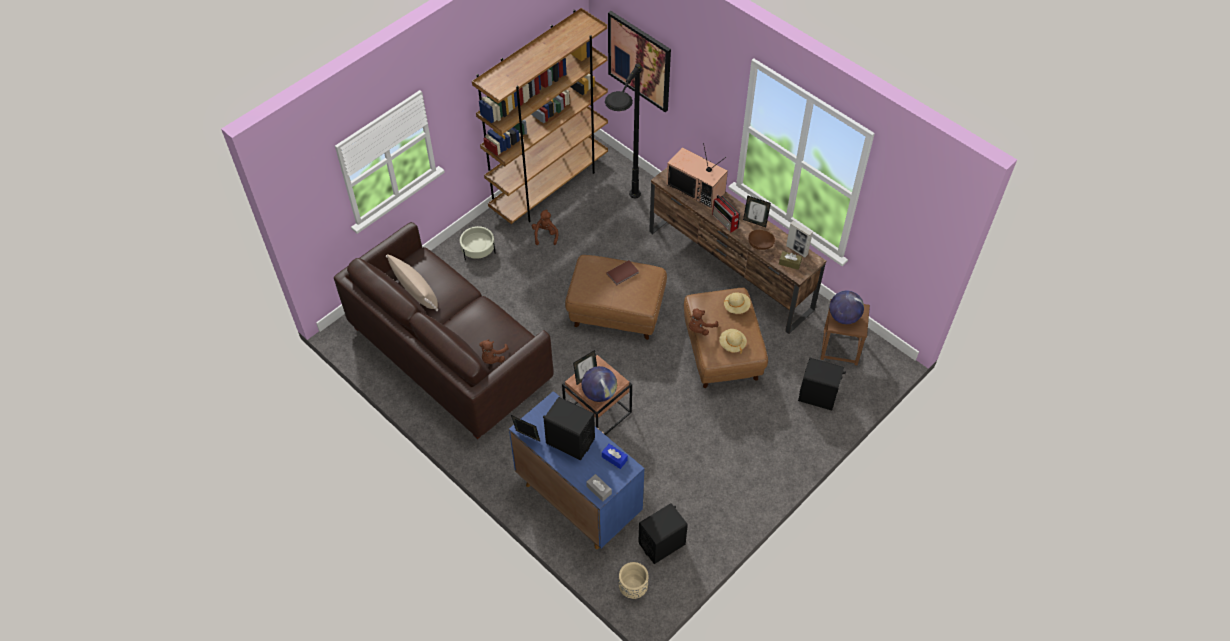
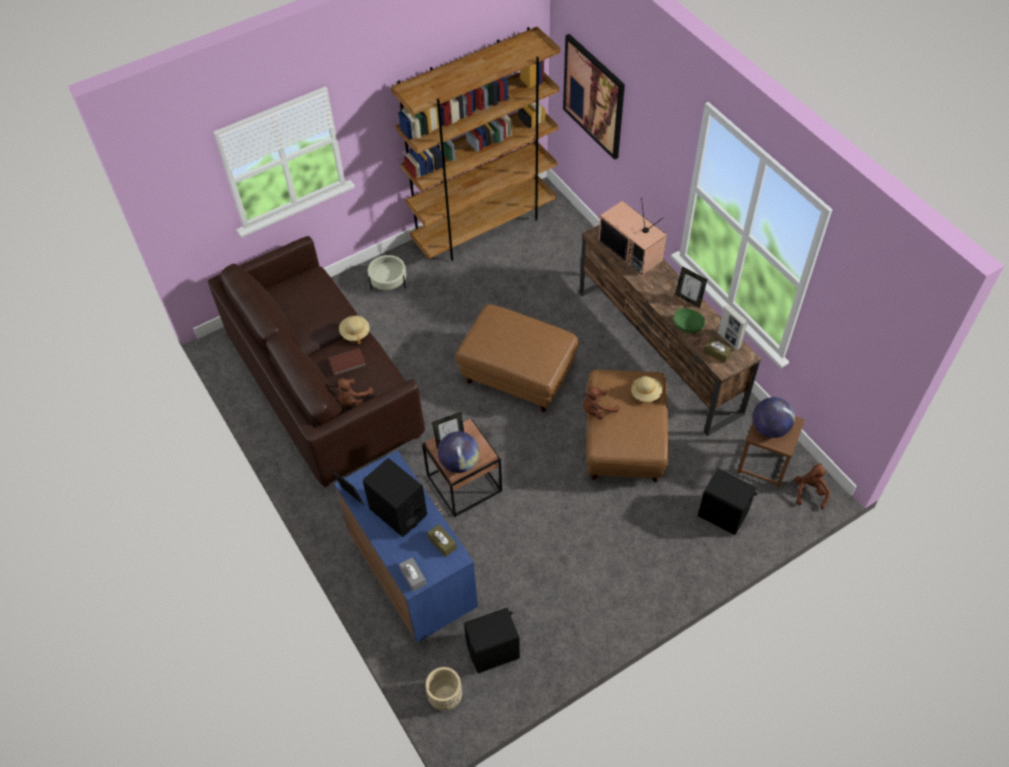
camera: 15 degrees right, 0 degrees up
beige pillow [386,254,438,311] -> none
brown plush toy [532,209,558,245] -> brown plush toy moved to [795,463,830,509]
blue tissue box [602,444,628,469] -> brown tissue box [428,524,457,557]
black floor lamp [605,64,641,198] -> none
brown book [606,260,639,285] -> brown book moved to [329,348,366,375]
radio [712,195,740,233] -> none
beige hat [719,329,747,354] -> beige hat moved to [339,316,370,344]
brown bowl [748,230,775,250] -> green bowl [674,308,705,333]

